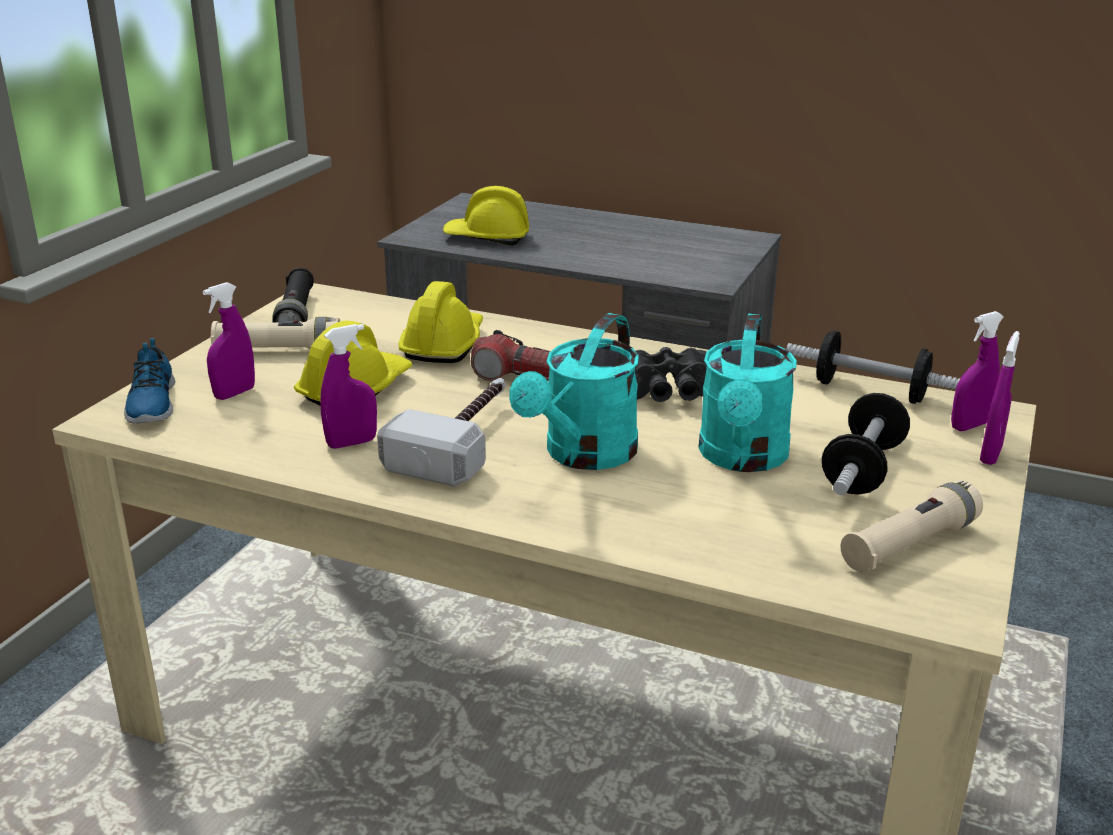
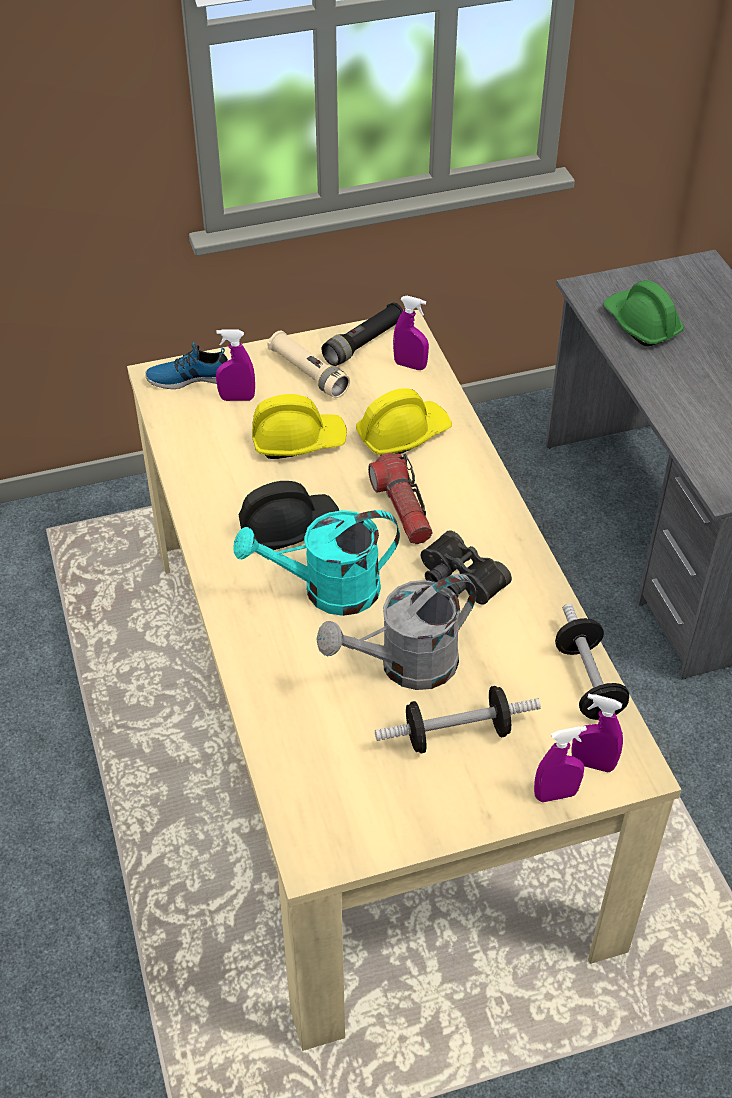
camera: 50 degrees right, 20 degrees up
shoe [124,338,175,424] -> shoe turned 45 degrees clockwise [145,342,228,389]
purple spray bottle [320,324,377,448] -> purple spray bottle moved to [393,296,429,370]
hammer [377,378,506,487] -> black hard hat [239,481,339,550]
yellow hard hat [443,186,529,245] -> green hard hat [603,280,684,346]
turquoise watering can [698,314,797,472] -> grey watering can [316,574,476,690]
beige flashlight [841,480,983,572] -> none

